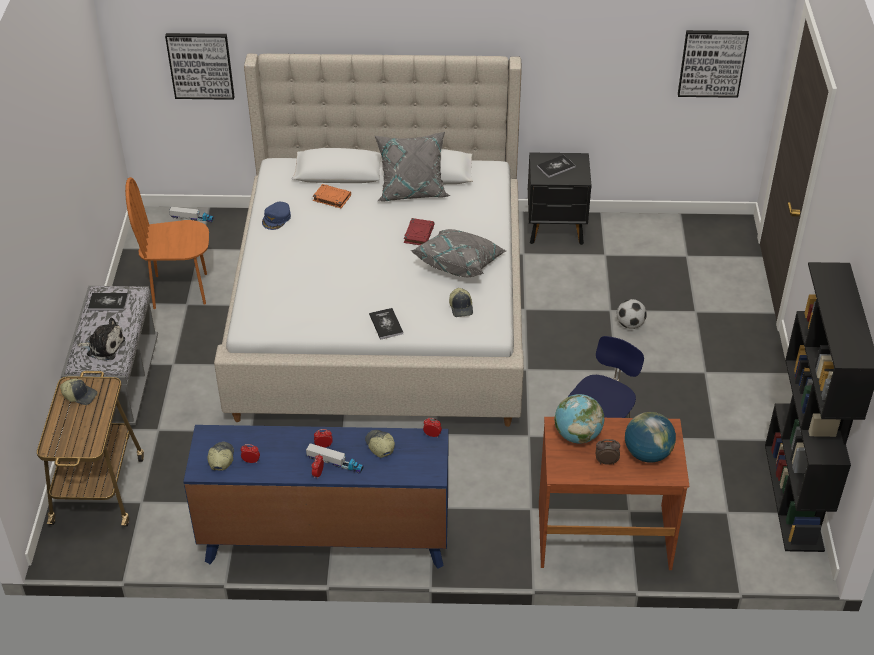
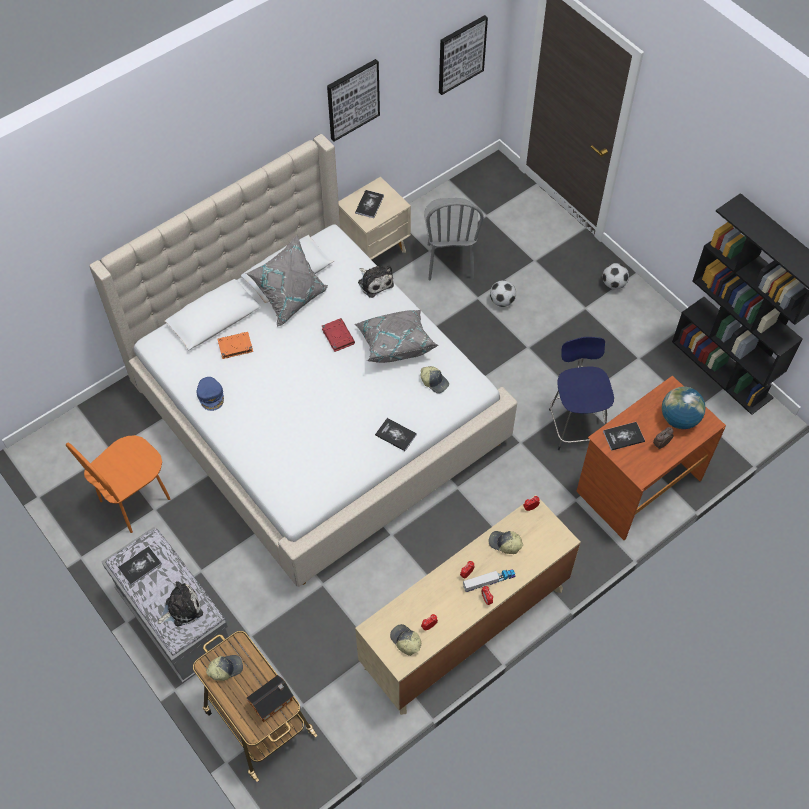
camera: 40 degrees left, 15 degrees up
picture [165,33,235,100] -> picture moved to [327,59,380,141]
toy truck [169,206,214,223] -> none
blue dresser [183,425,448,569] -> beige dresser [355,495,581,715]
black nightstand [528,153,592,245] -> beige nightstand [338,177,411,260]
globe [554,394,604,444] -> book [603,422,645,451]
none -> toy house [247,675,294,722]
none -> plush toy [358,265,394,298]
none -> grey chair [424,198,484,280]
none -> football [602,263,629,289]

